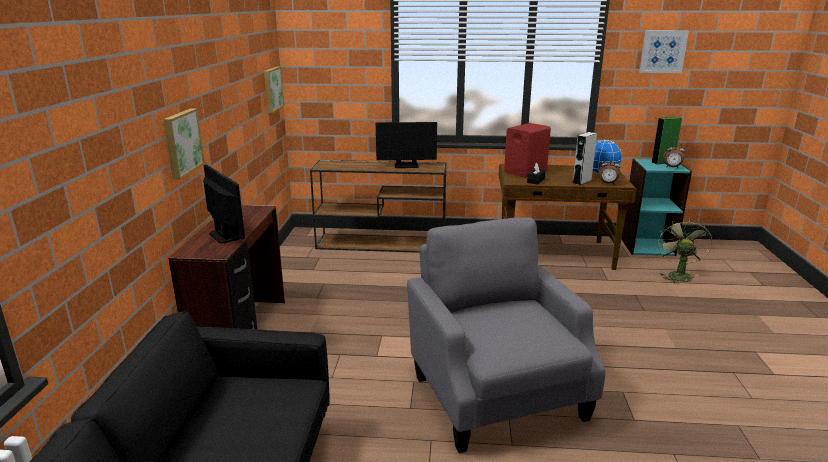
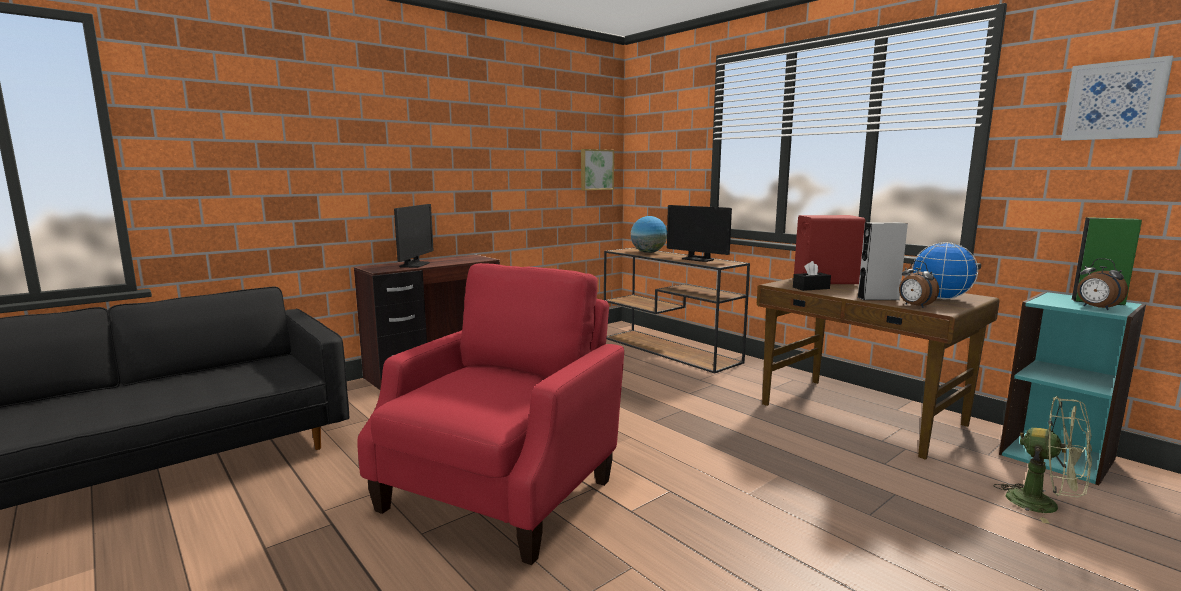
camera: 45 degrees right, 10 degrees down
picture [163,108,205,179] -> none
grey armchair [407,217,605,453] -> red armchair [357,263,624,565]
green fan [658,218,713,284] -> green fan turned 75 degrees clockwise [993,396,1092,524]
none -> globe [631,216,667,253]

